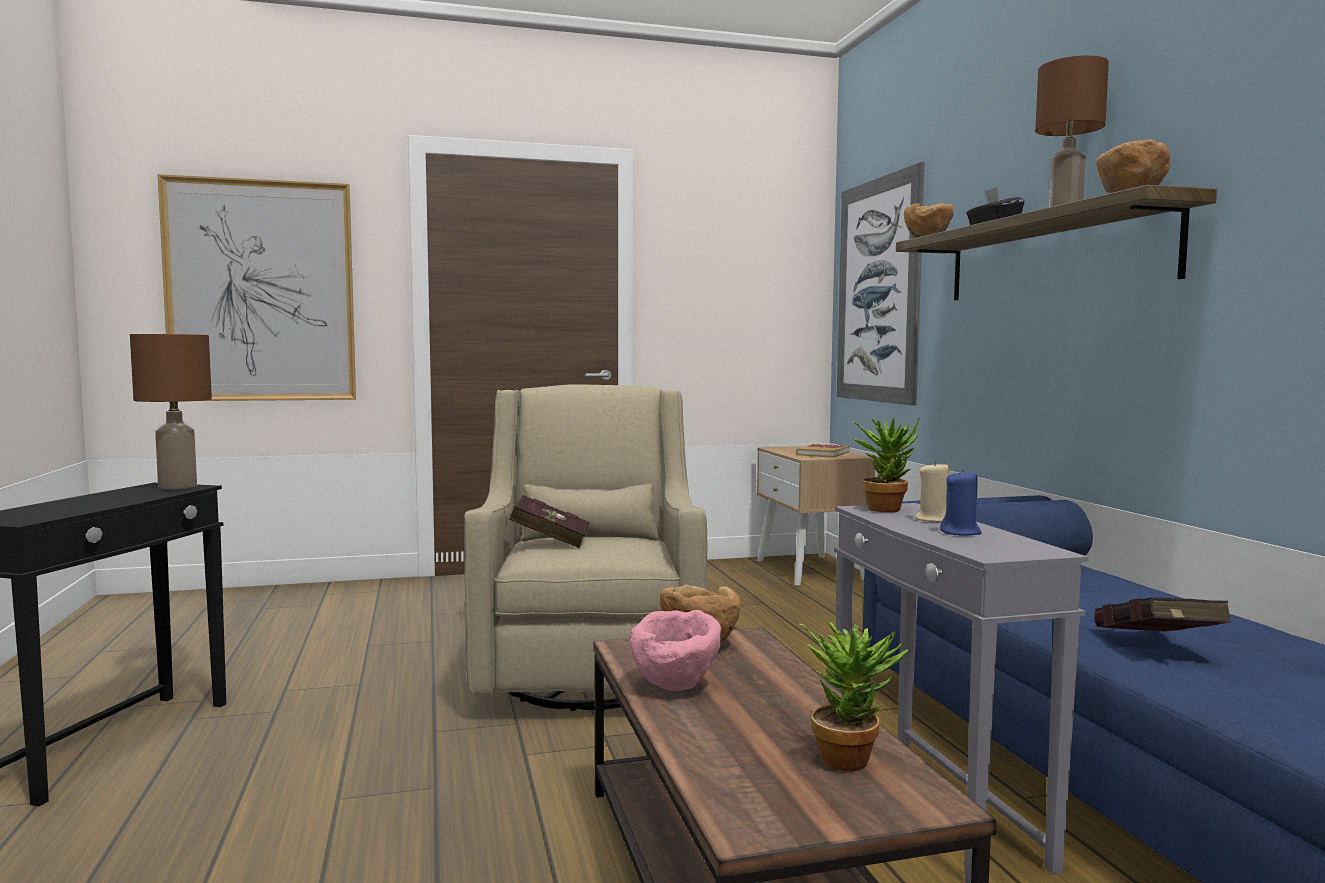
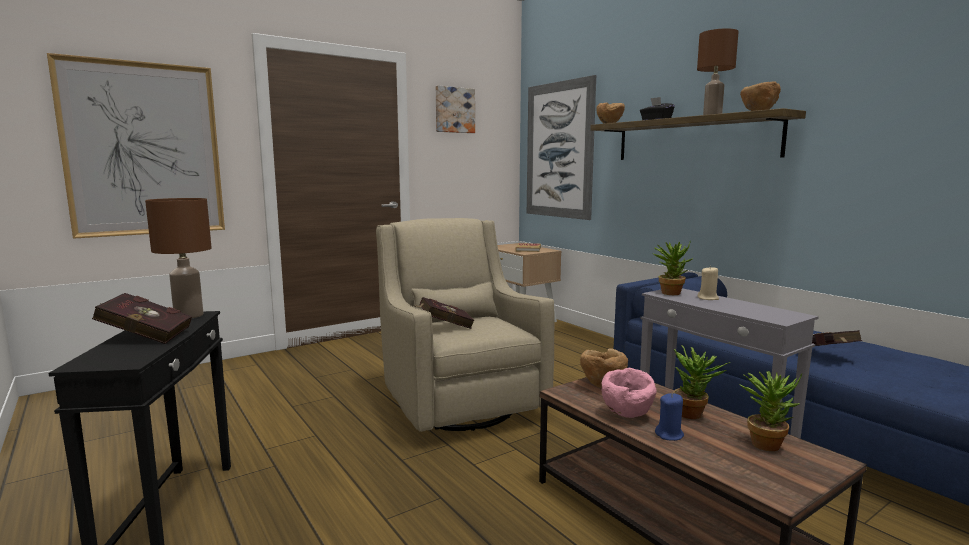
camera: 20 degrees left, 5 degrees up
blue candle [940,469,982,536] -> blue candle moved to [655,393,684,441]
none -> red book [92,293,192,344]
none -> picture [436,85,475,133]
none -> potted plant [674,345,730,419]

